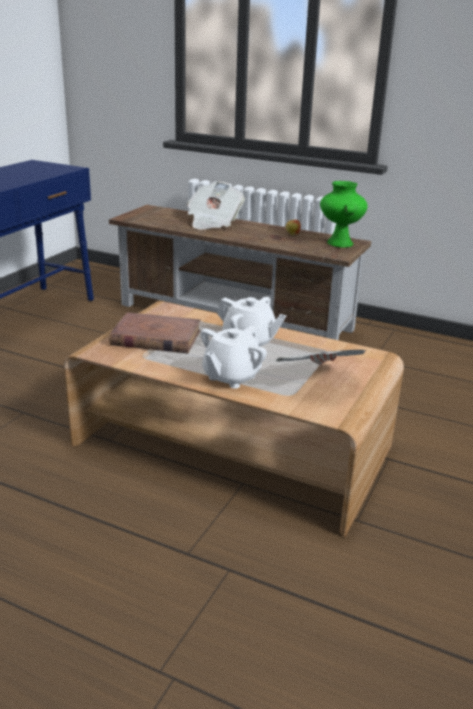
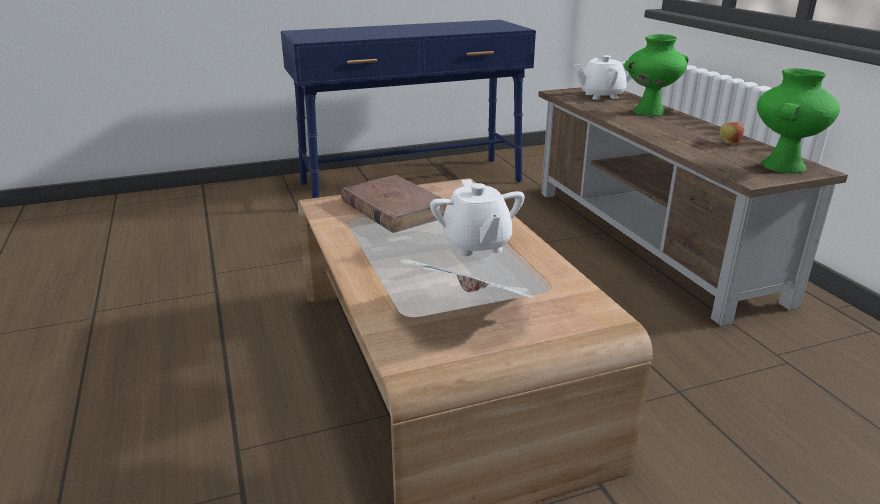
camera: 45 degrees right, 0 degrees up
newspaper [187,182,245,230] -> green vase [624,34,689,116]
white teapot [201,325,267,389] -> white teapot moved to [574,55,632,100]

